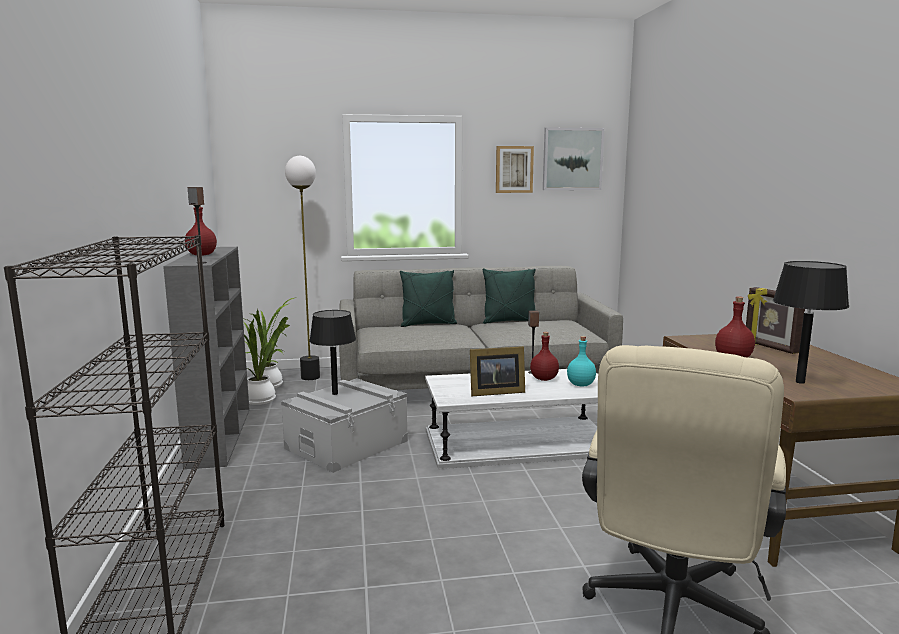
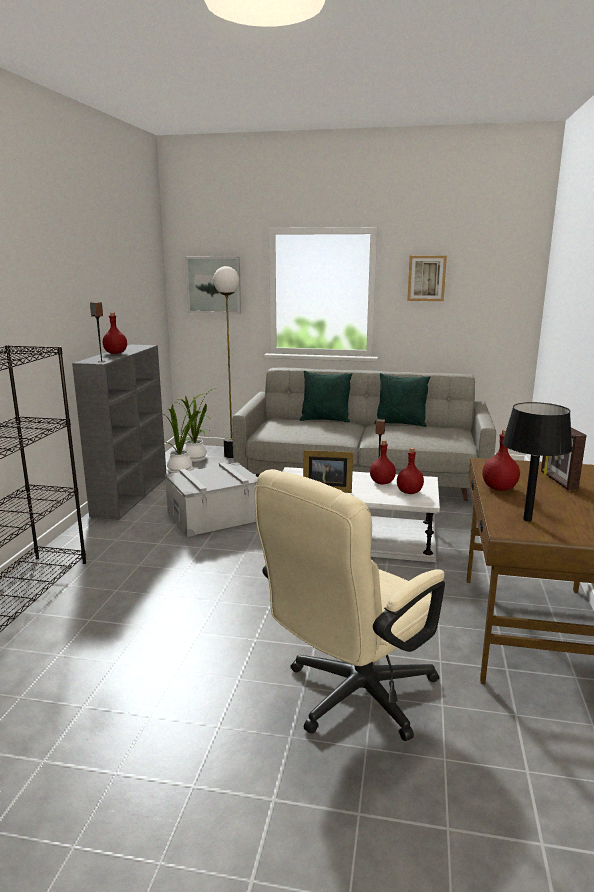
camera: 20 degrees right, 5 degrees up
black table lamp [309,310,356,395] -> none
picture [543,127,605,190] -> picture moved to [185,257,241,314]
turquoise bottle [567,336,596,386] -> red bottle [397,448,424,494]

